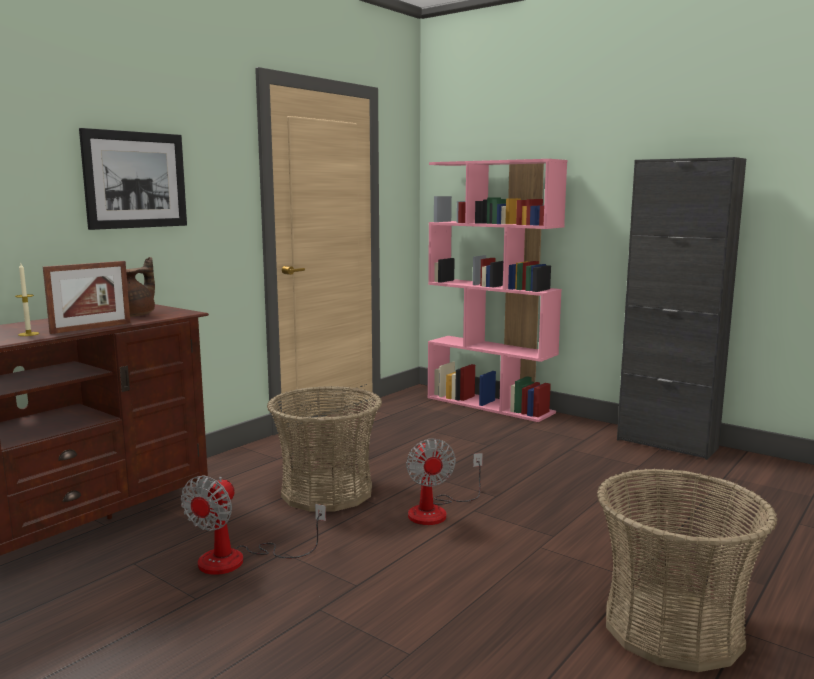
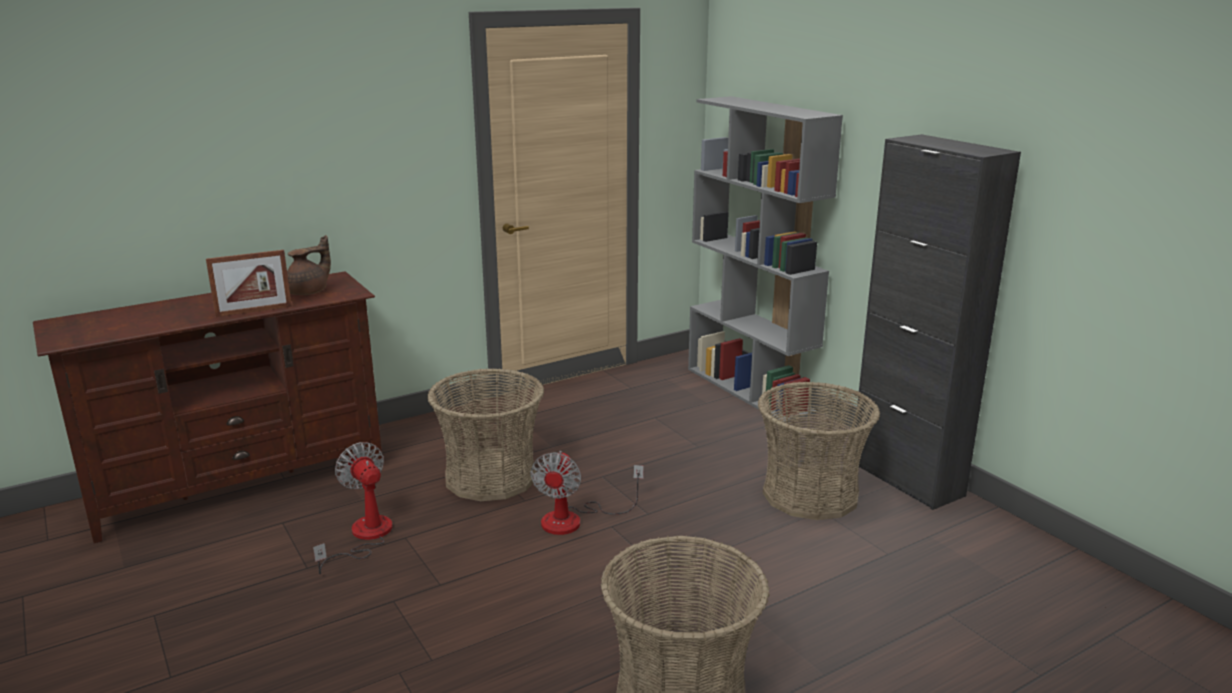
camera: 20 degrees right, 10 degrees up
candle [15,264,40,336] -> none
picture [79,128,187,230] -> none
fan [181,475,326,575] -> fan turned 105 degrees clockwise [313,442,393,574]
pink bookcase [428,159,567,422] -> grey bookcase [688,96,843,423]
none -> basket [758,382,880,520]

